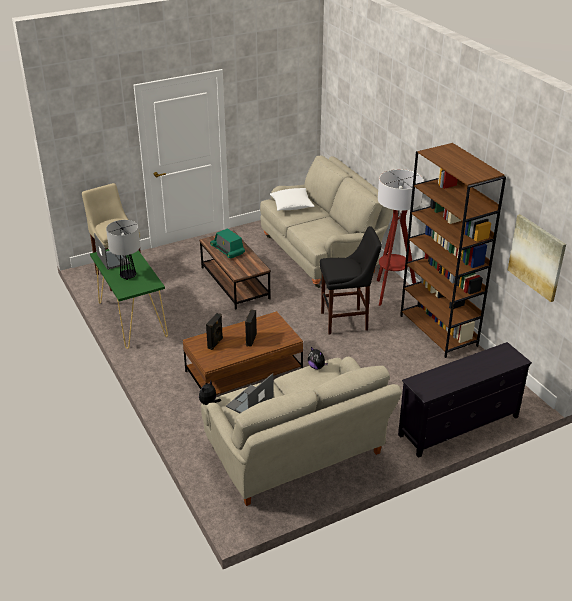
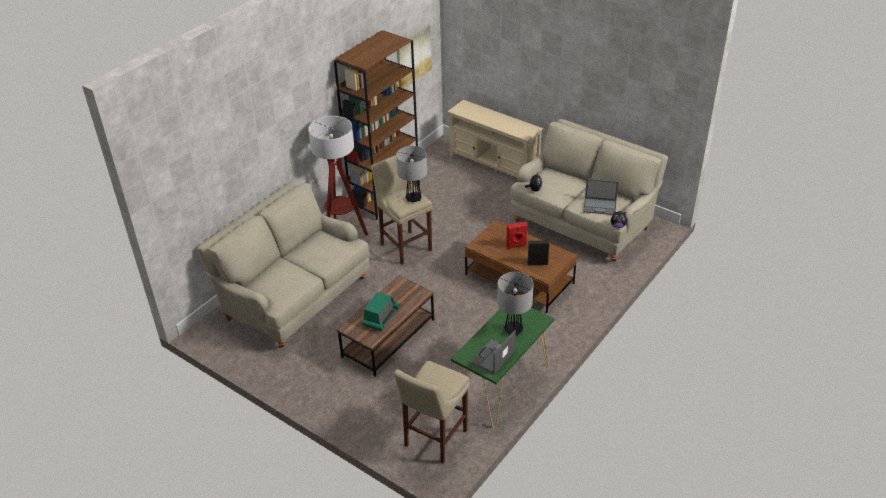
camera: 115 degrees left, 5 degrees up
black speaker [245,309,257,347] -> red speaker [506,221,528,249]
white pillow [270,188,315,211] -> none
black stool [320,226,382,335] -> beige stool [371,155,433,265]
black tv stand [398,342,532,458] -> beige tv stand [447,100,543,177]
none -> table lamp [396,146,427,202]

